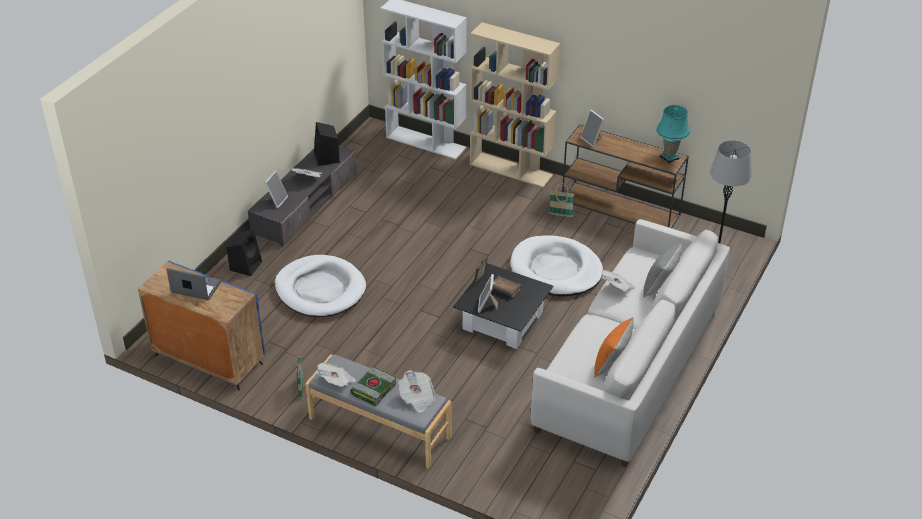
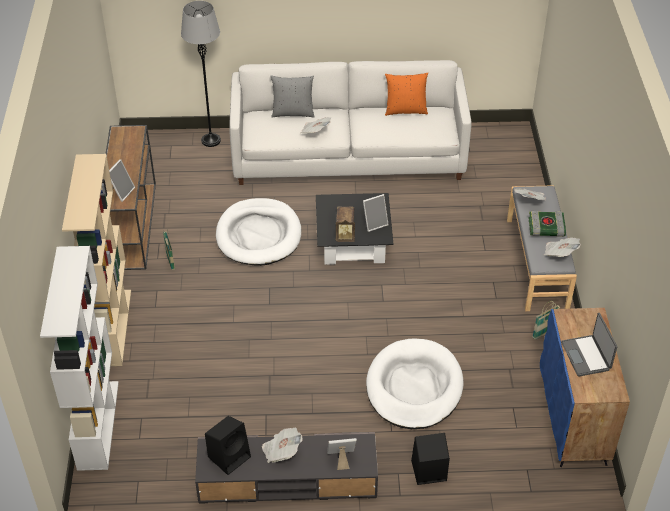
camera: 120 degrees left, 5 degrees up
turquoise table lamp [656,105,690,163] -> none

